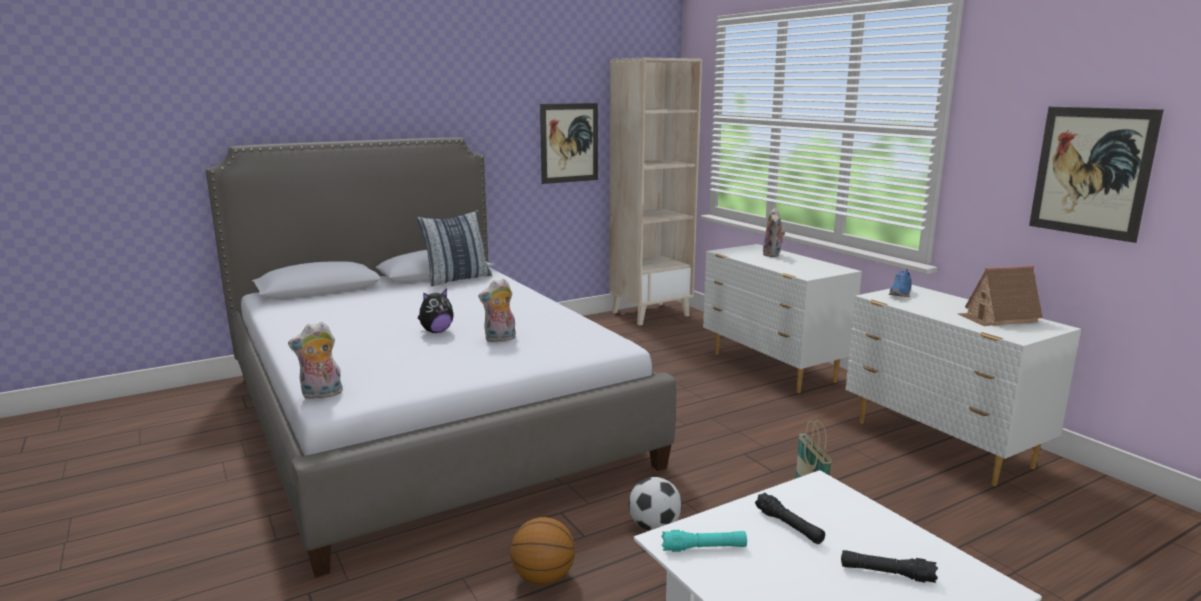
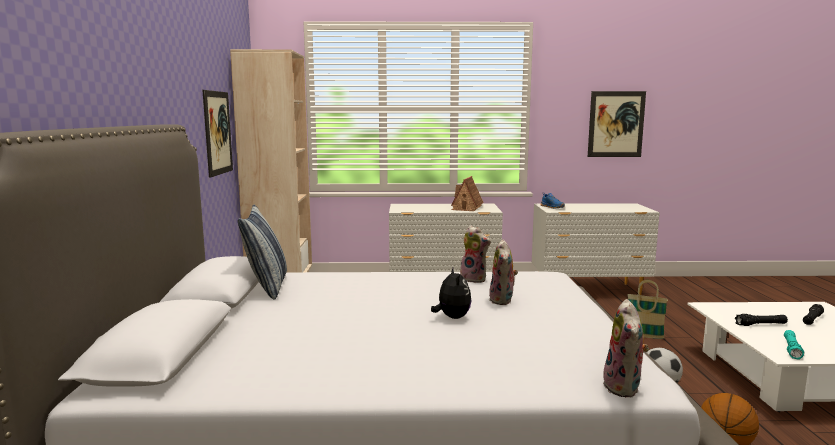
camera: 60 degrees left, 5 degrees down
plush toy [763,208,785,257] -> plush toy moved to [460,226,491,283]
toy house [958,265,1043,326] -> toy house moved to [451,176,484,211]

